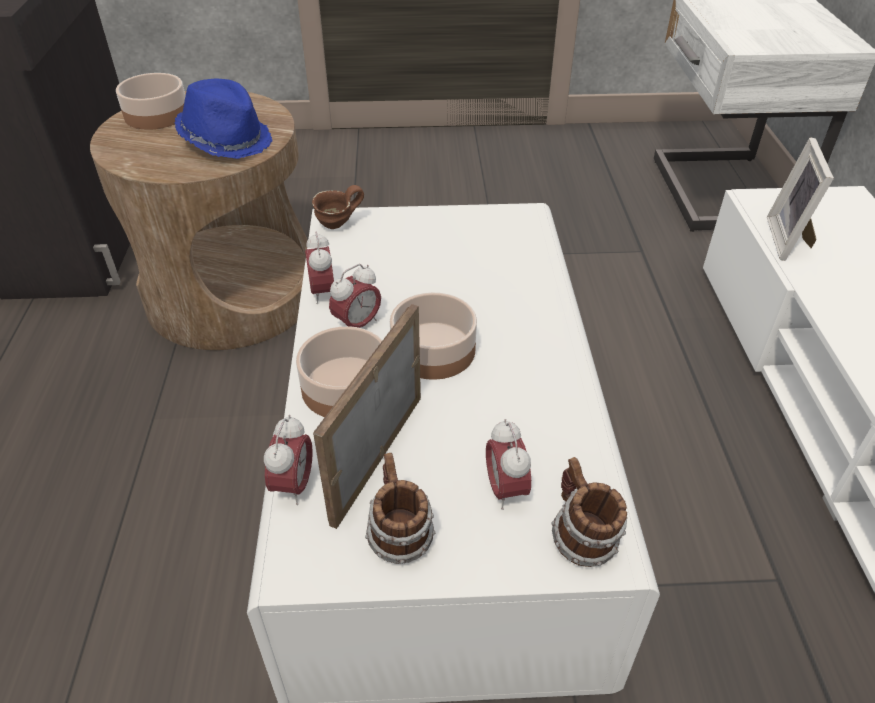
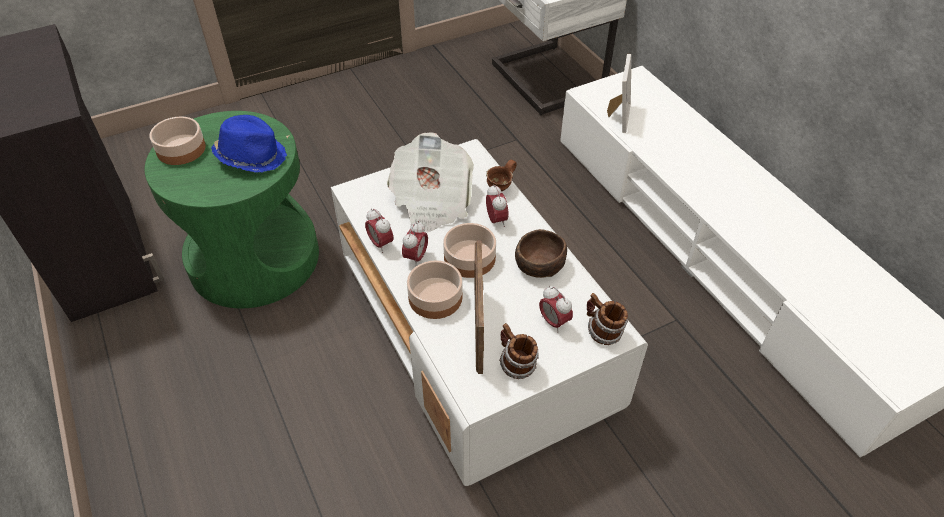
camera: 25 degrees left, 5 degrees up
brown side table [90,91,308,350] -> green side table [145,111,319,308]
alarm clock [264,415,313,505] -> alarm clock moved to [486,184,509,227]
brown mug [312,185,364,229] -> brown mug moved to [486,160,517,192]
picture frame [767,137,834,261] -> picture frame turned 150 degrees counterclockwise [607,54,631,133]
none -> newspaper [387,132,474,233]
none -> brown bowl [515,229,567,278]

